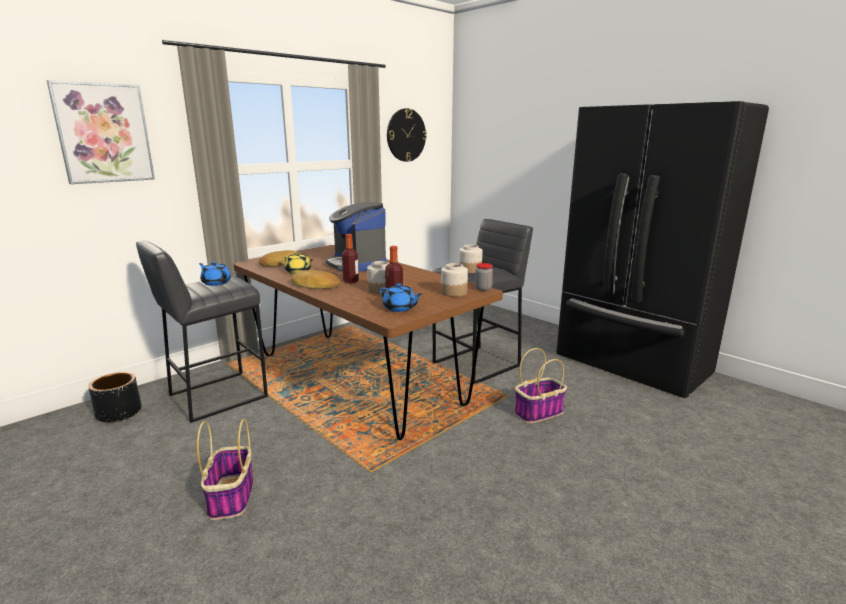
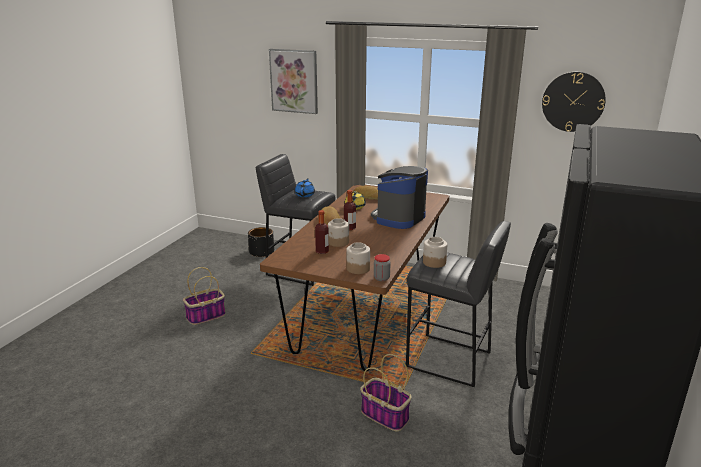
camera: 65 degrees right, 5 degrees up
blue teapot [380,283,422,312] -> none

